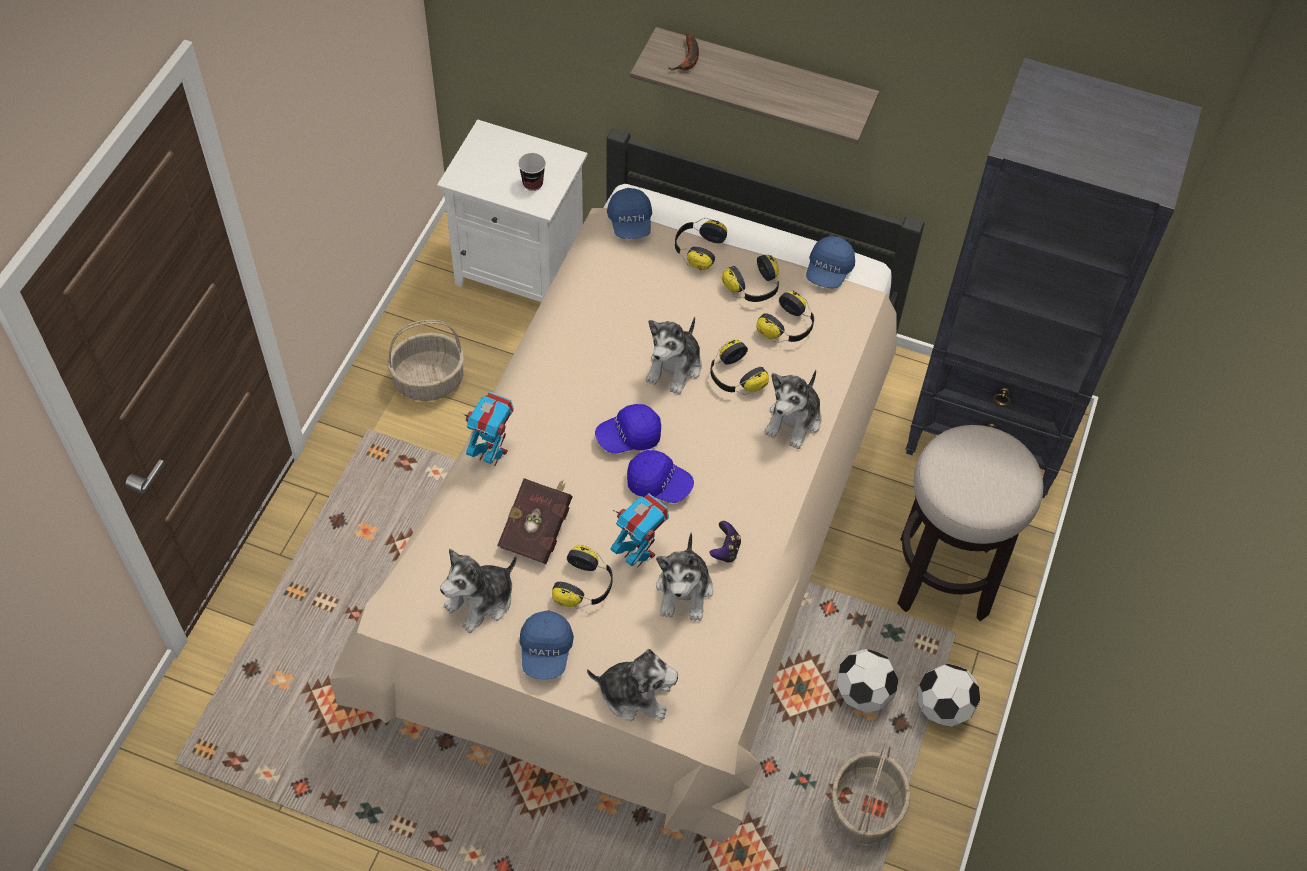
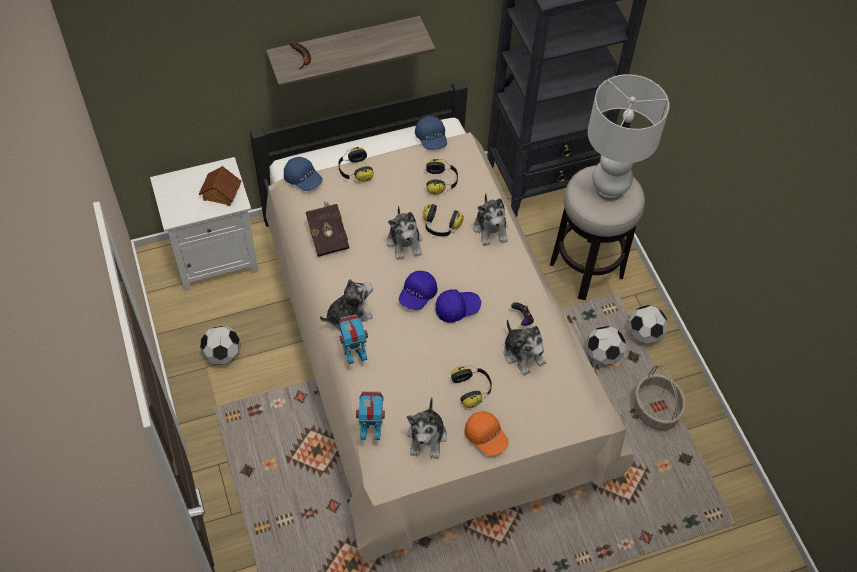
camera: 40 degrees left, 0 degrees up
basket [388,320,464,401] -> football [200,326,241,365]
red book [497,478,573,564] -> red book moved to [306,202,349,257]
cup [518,153,546,191] -> toy house [199,166,242,206]
blue cap [519,610,574,679] -> orange cap [464,411,509,456]
plush toy [587,649,678,721] -> plush toy moved to [320,279,373,330]
toy robot [611,493,669,567] -> toy robot moved to [356,391,385,440]
headphones [722,255,779,302] -> none
none -> white table lamp [588,74,669,201]

